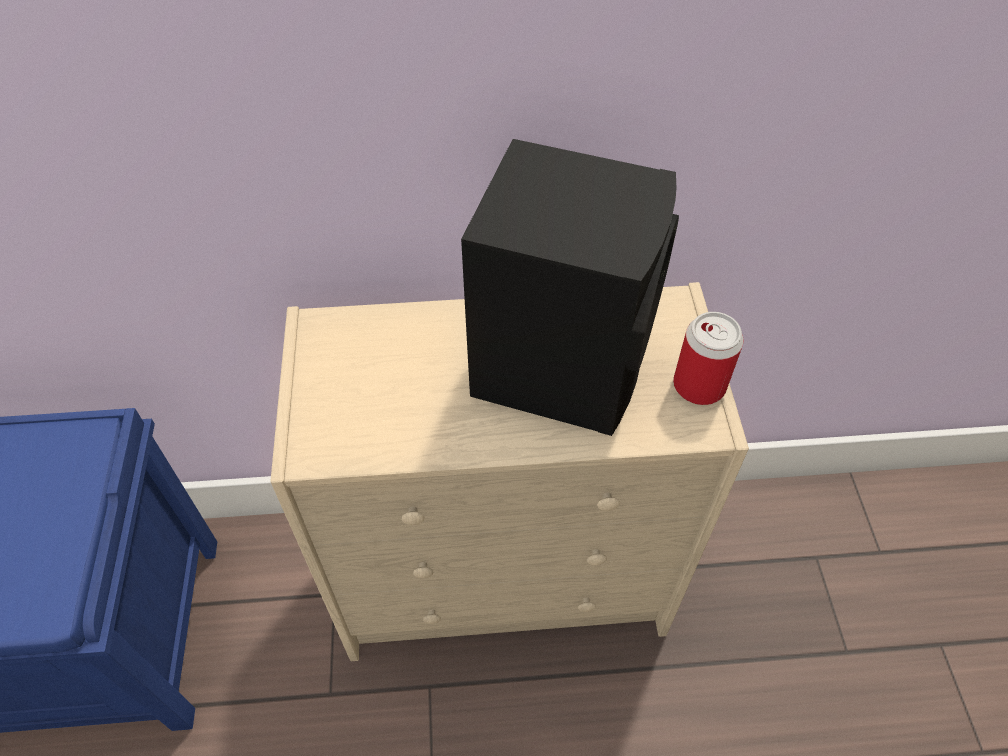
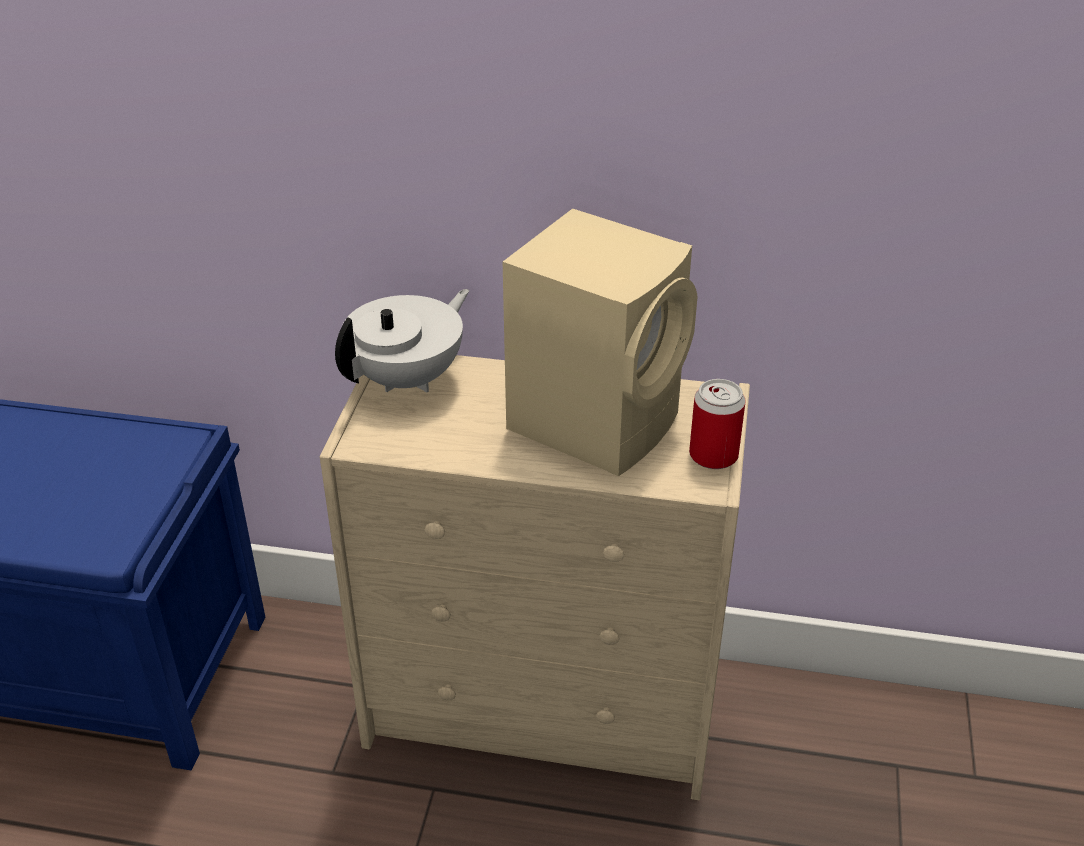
camera: 15 degrees right, 15 degrees down
black speaker [461,139,679,436] -> beige speaker [503,208,698,476]
none -> white teapot [335,289,469,392]

